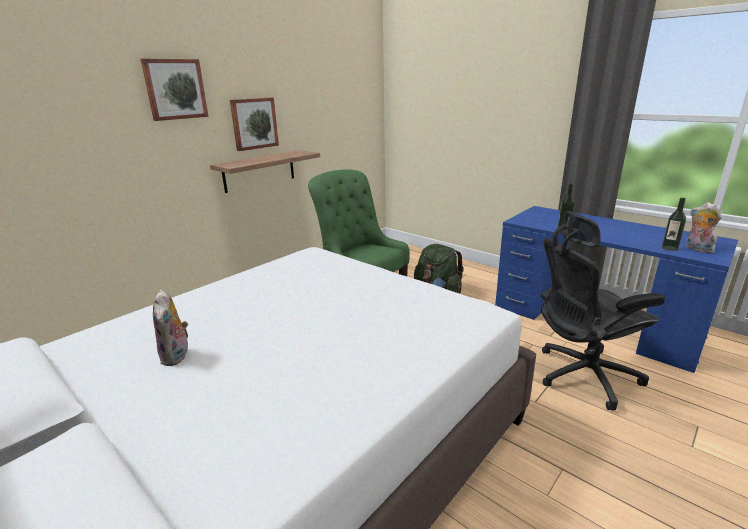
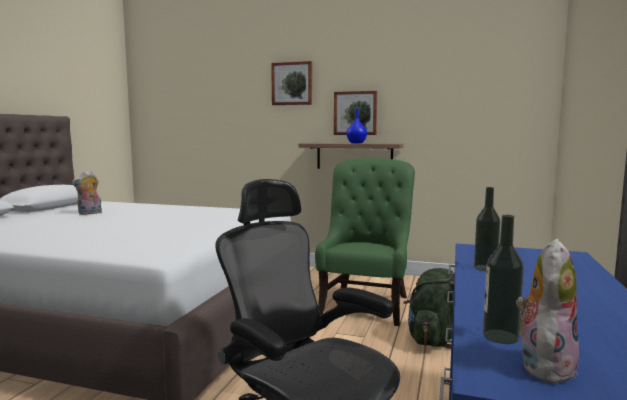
camera: 65 degrees right, 15 degrees down
none -> blue vase [346,109,367,143]

